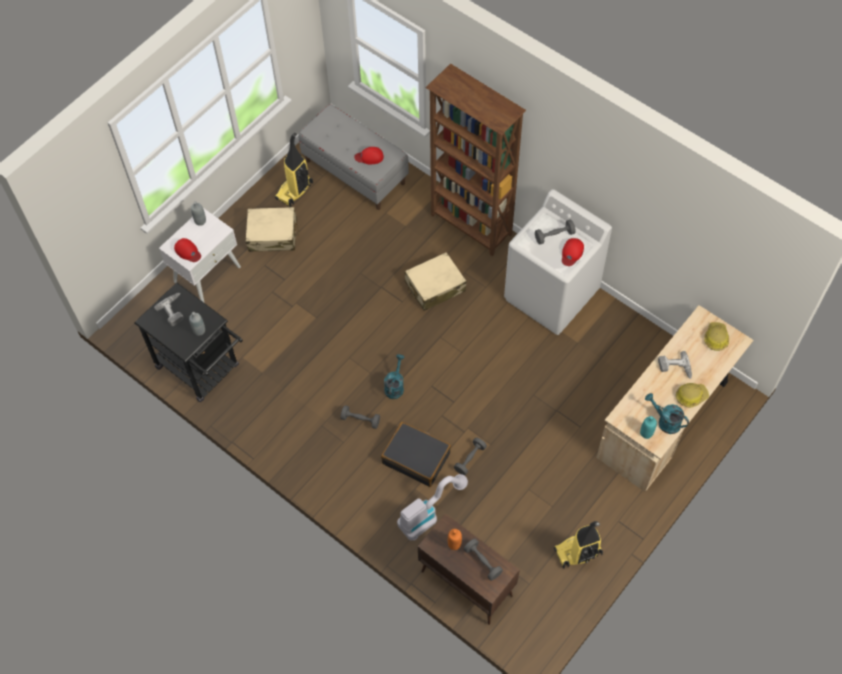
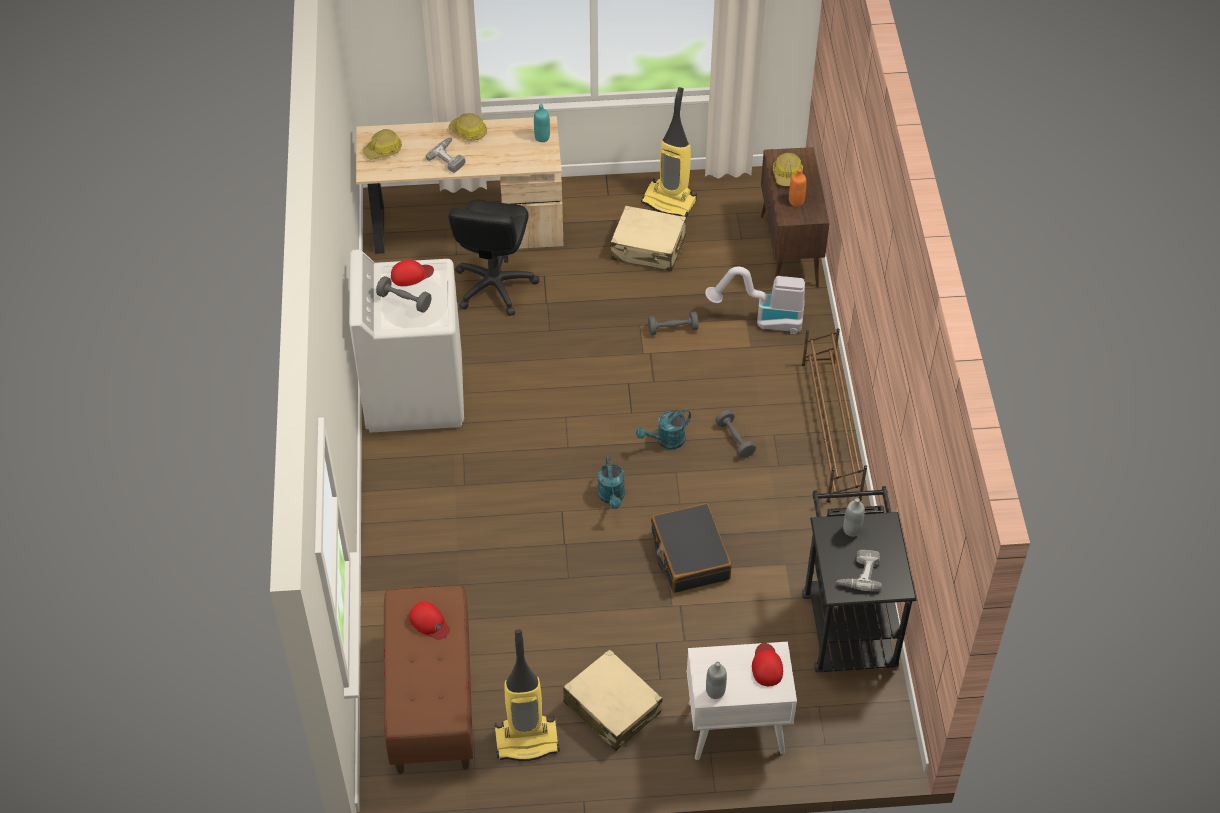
camera: 135 degrees left, 10 degrees down
grey bench [298,104,409,210] -> brown bench [384,585,473,774]
black suitcase [381,422,451,487] -> black suitcase moved to [651,503,732,593]
beige suitcase [405,252,466,311] -> beige suitcase moved to [610,206,686,271]
brown bookcase [426,63,526,256] -> none
grey dumbbell [464,538,503,581] -> hard hat [773,153,803,186]
turquoise watering can [645,393,689,434] -> turquoise watering can moved to [598,456,625,509]
none -> black office chair [448,199,539,316]
none -> brown shoe rack [802,328,867,503]

